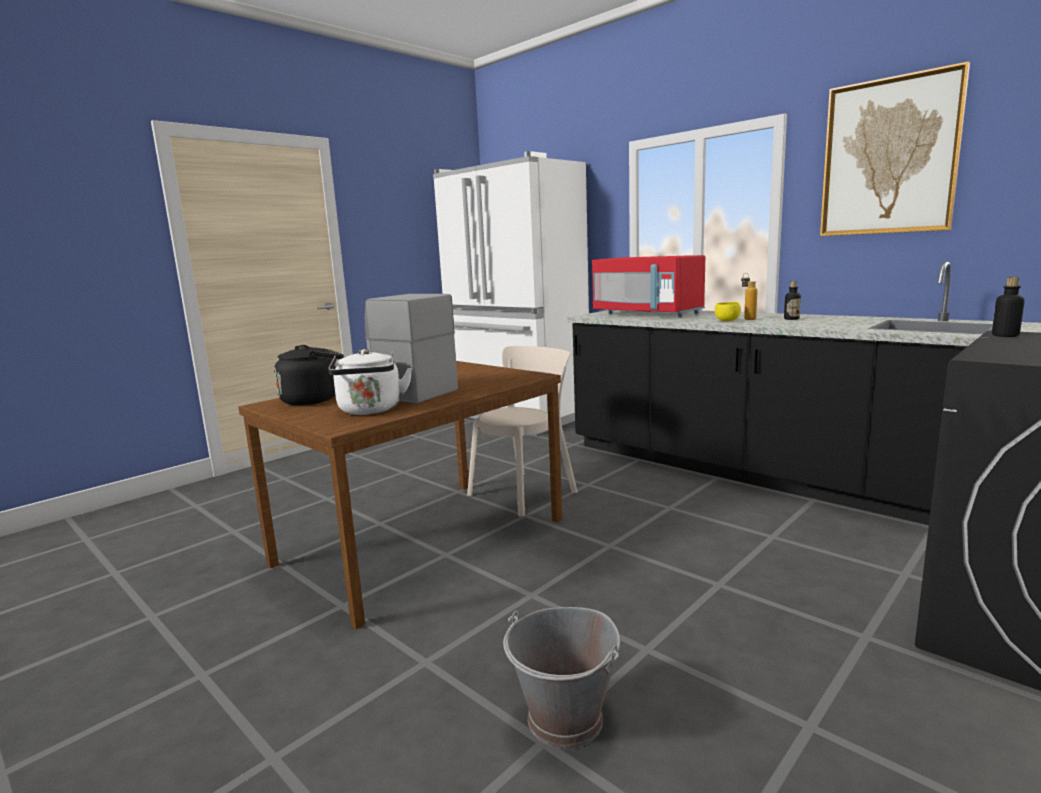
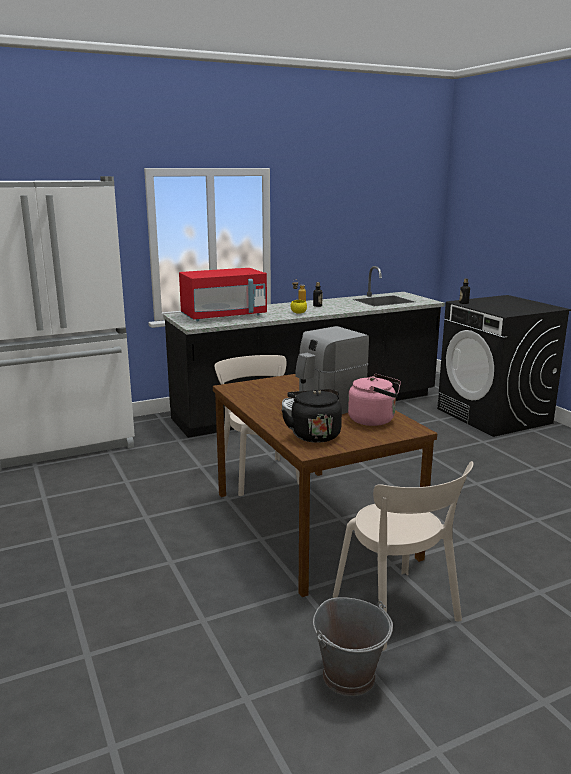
camera: 70 degrees left, 5 degrees up
white kettle [328,349,412,415] -> pink kettle [348,374,401,426]
grey bucket [503,607,620,749] -> grey bucket moved to [313,597,393,696]
picture [820,61,970,236] -> none
none -> beige chair [333,461,473,651]

